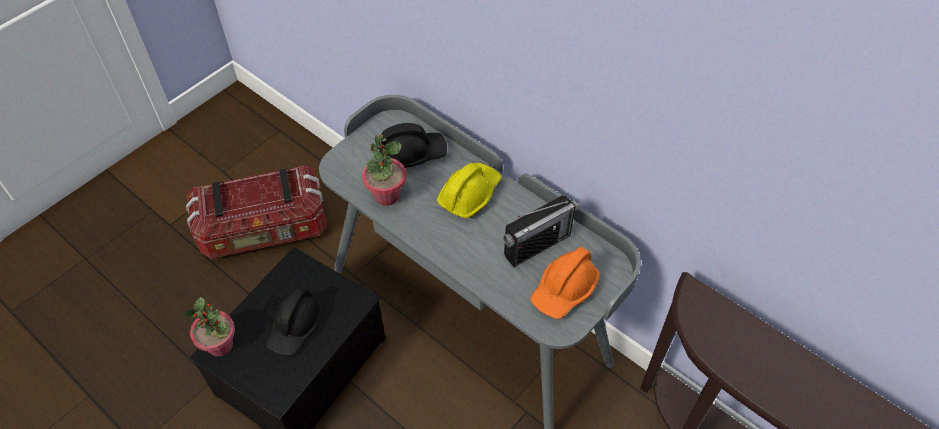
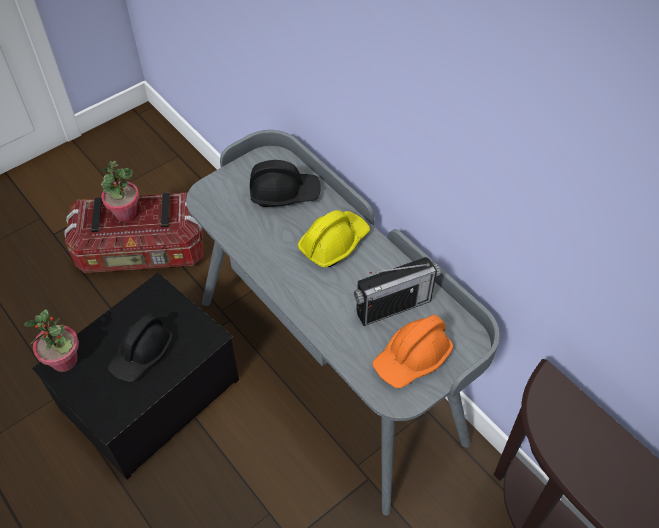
camera: 10 degrees right, 0 degrees up
potted plant [362,134,406,206] -> potted plant moved to [101,161,139,221]

